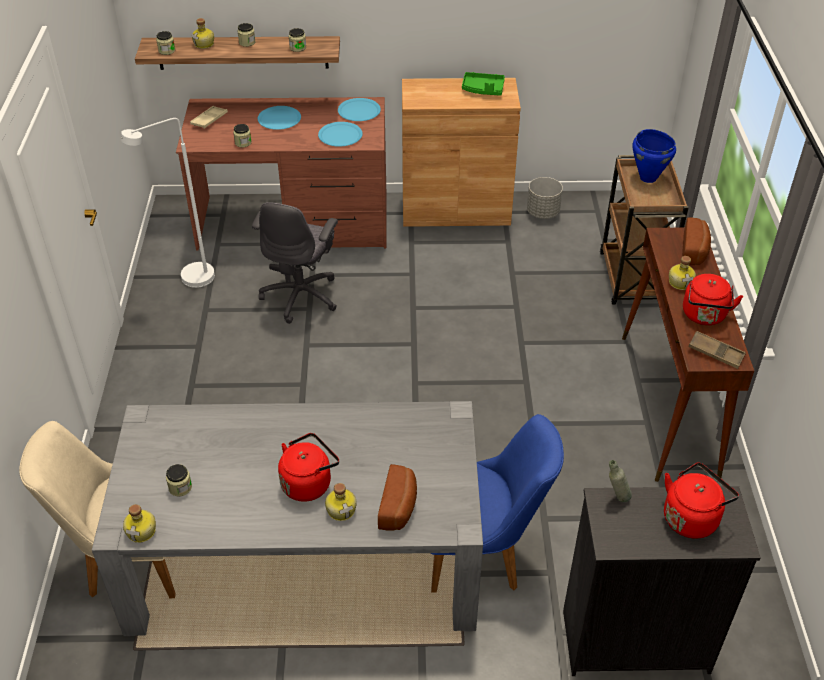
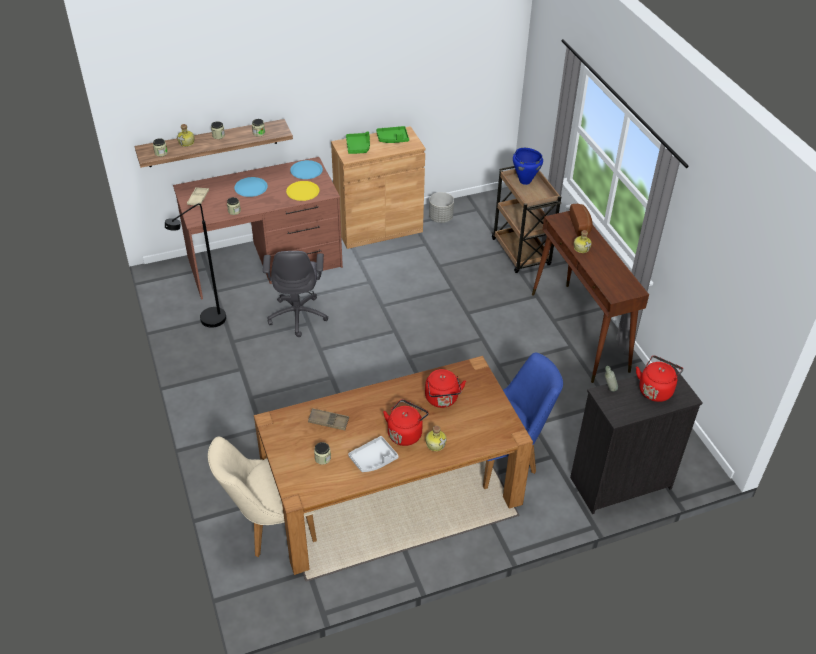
camera: 20 degrees left, 0 degrees up
grey dining table [92,401,483,636] -> brown dining table [254,356,533,575]
white floor lamp [121,118,215,288] -> black floor lamp [165,203,226,328]
bottle [123,504,156,543] -> none
blue plate [318,122,363,147] -> yellow plate [286,181,320,201]
bread [378,464,417,531] -> none
red kettle [683,274,743,325] -> red kettle moved to [425,369,466,408]
brown tray [688,331,746,369] -> brown tray moved to [308,408,349,431]
none -> green tray [346,131,370,154]
none -> grey tray [348,436,399,472]

